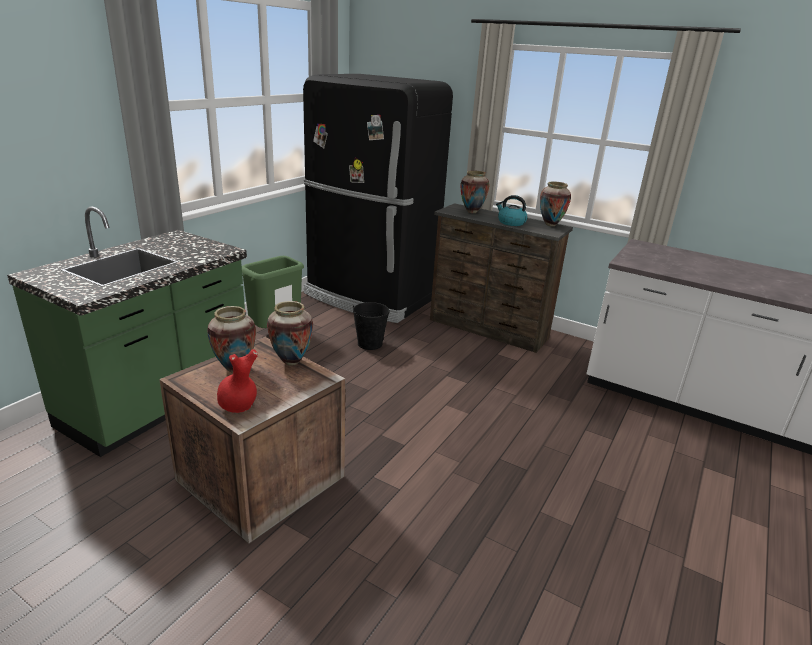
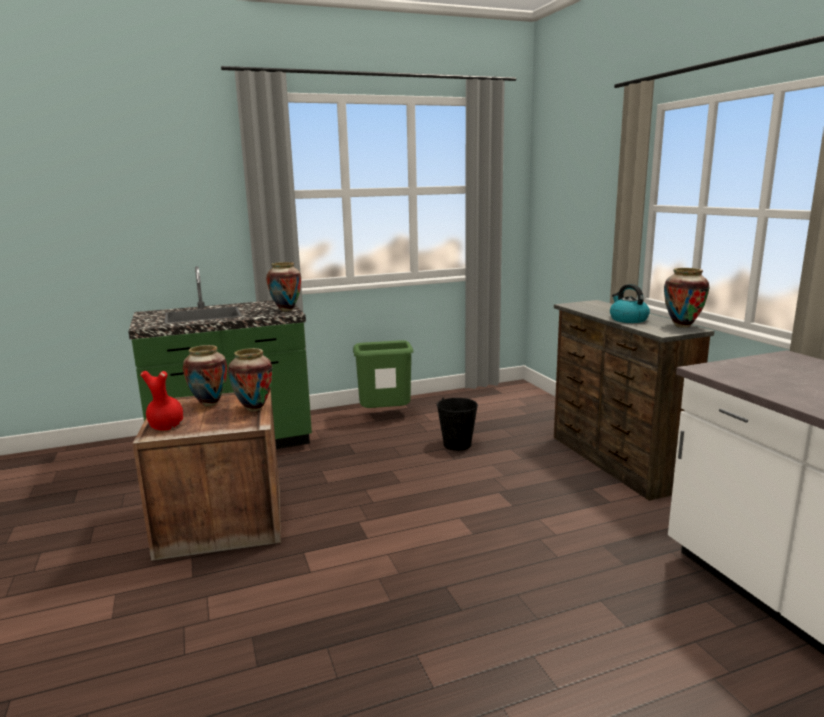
camera: 40 degrees right, 10 degrees down
black fridge [303,74,453,323] -> none
vase [461,170,490,213] -> vase moved to [266,262,301,312]

